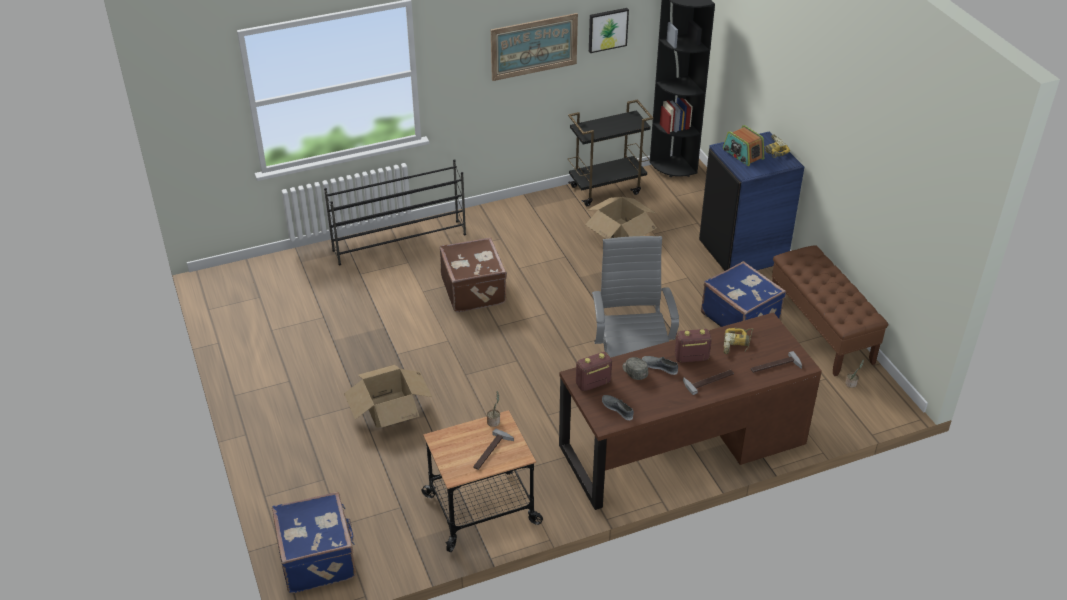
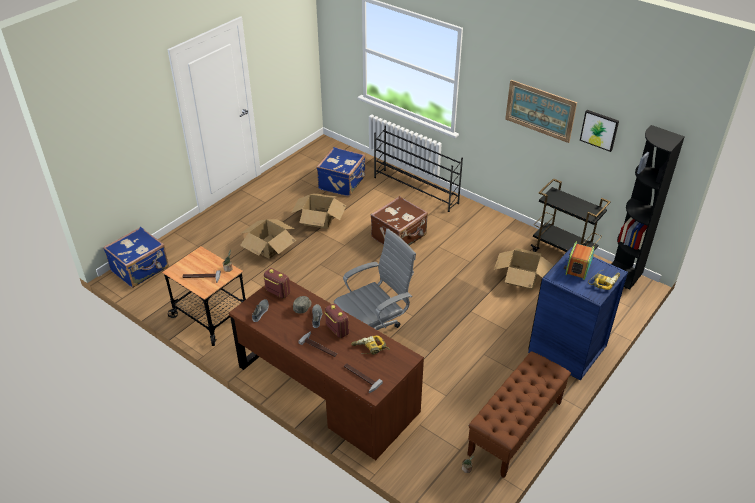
camera: 60 degrees right, 0 degrees up
blue suitcase [701,261,786,327] -> blue suitcase moved to [316,147,366,196]
none -> cardboard box [291,193,346,229]

